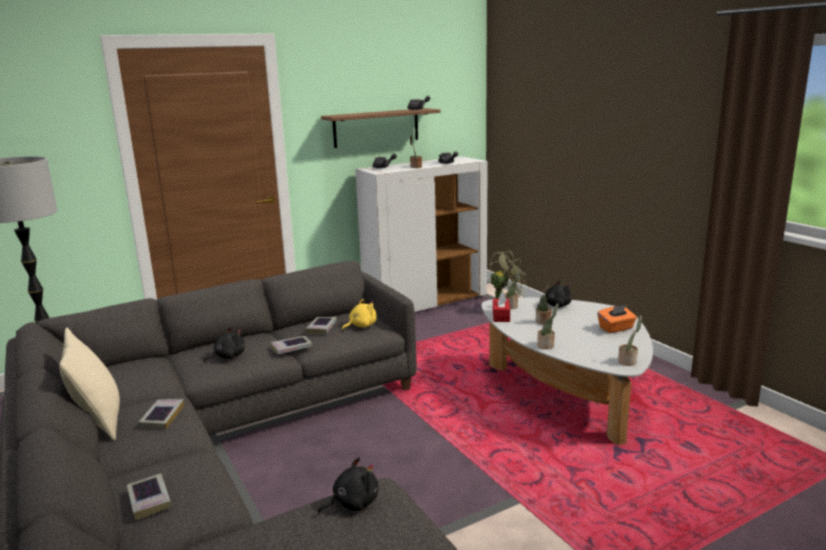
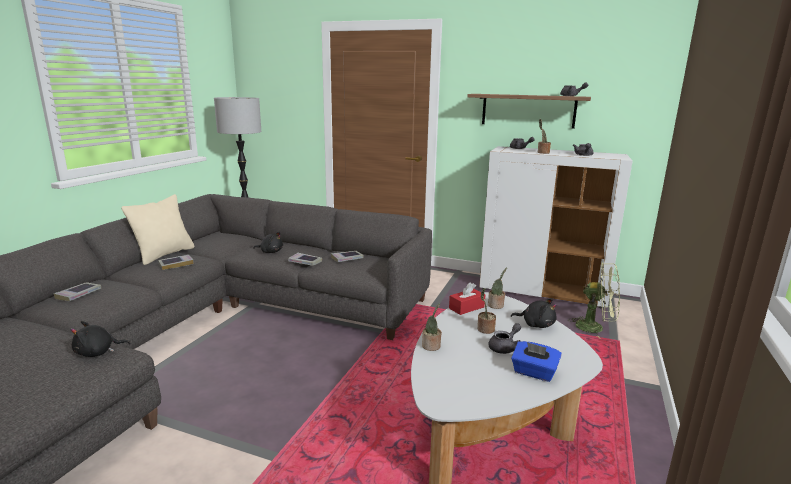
camera: 50 degrees right, 0 degrees up
black plush toy [318,457,378,514] -> black plush toy turned 135 degrees clockwise [70,321,131,357]
yellow plush toy [342,299,377,330] -> none
orange tissue box [597,305,637,333] -> blue tissue box [511,341,562,382]
potted plant [618,315,642,366] -> none
none -> grey teapot [488,323,521,354]

